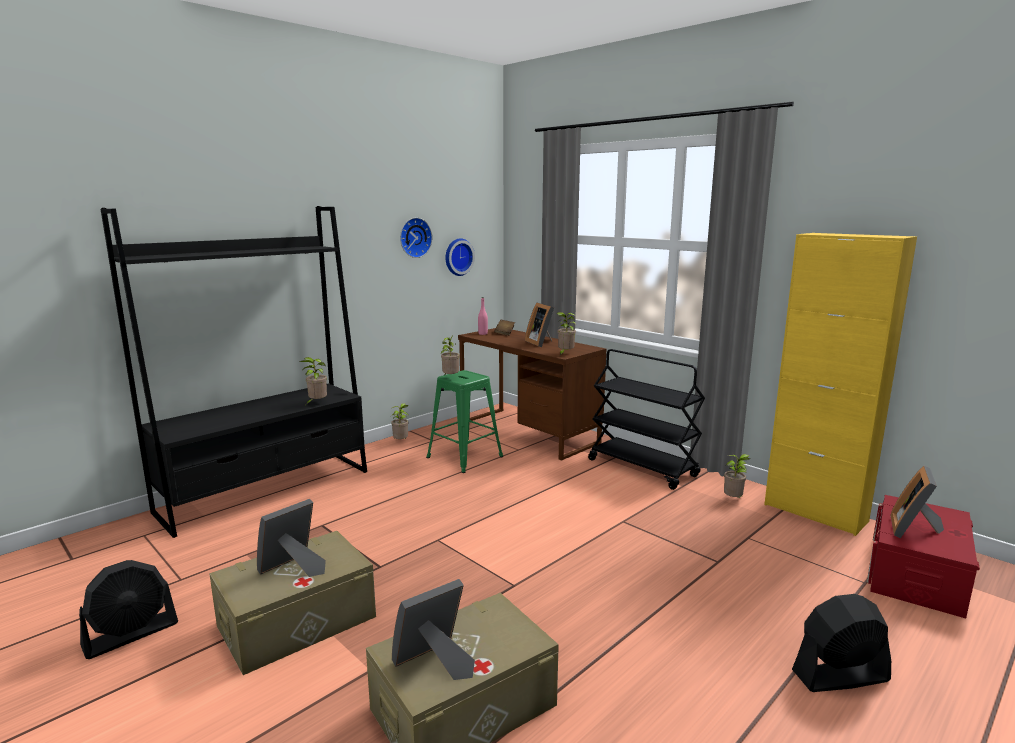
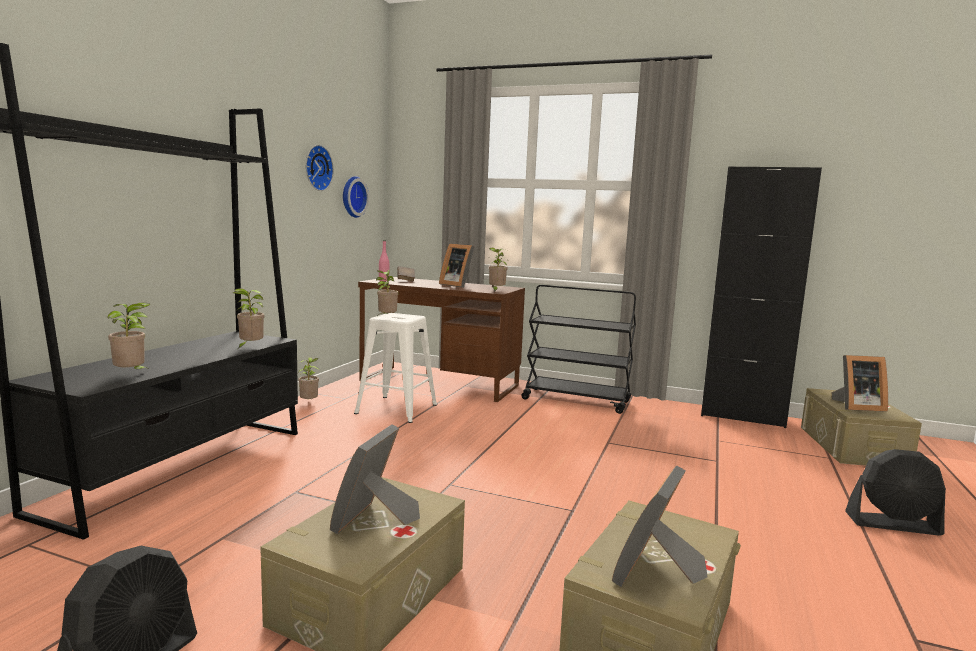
camera: 25 degrees left, 5 degrees down
green stool [426,370,503,473] -> white stool [354,313,437,423]
potted plant [724,454,750,498] -> potted plant moved to [107,302,151,371]
yellow cabinet [764,233,917,536] -> black cabinet [701,166,822,428]
black fan [792,594,891,692] -> black fan turned 135 degrees counterclockwise [845,449,946,536]
red storage box [867,495,980,618] -> beige storage box [801,388,922,466]
picture frame [890,466,944,538] -> picture frame turned 90 degrees counterclockwise [831,355,888,412]

